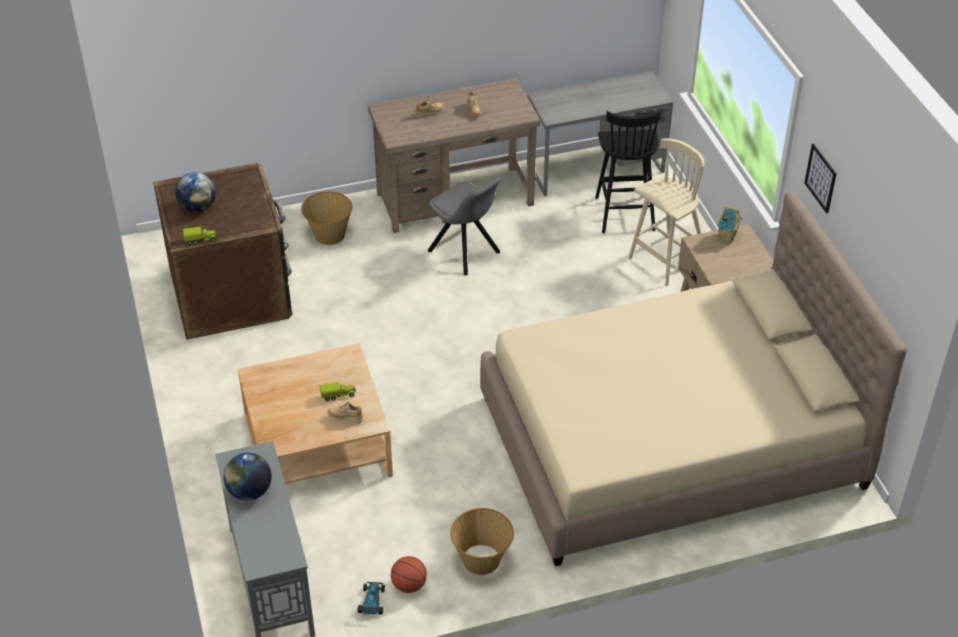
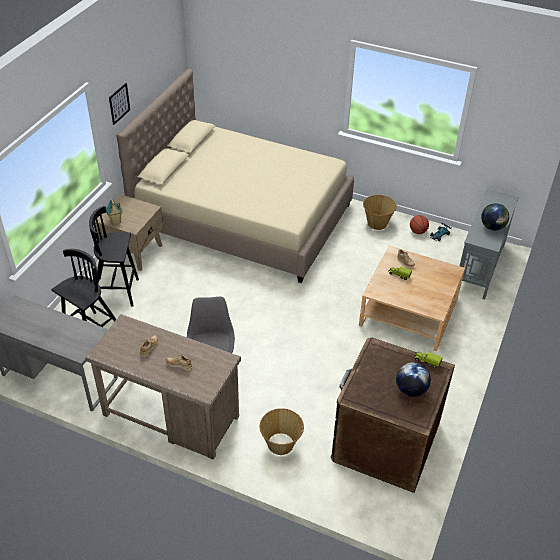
camera: 140 degrees left, 0 degrees up
beige stool [628,138,705,286] -> black stool [89,206,139,307]

